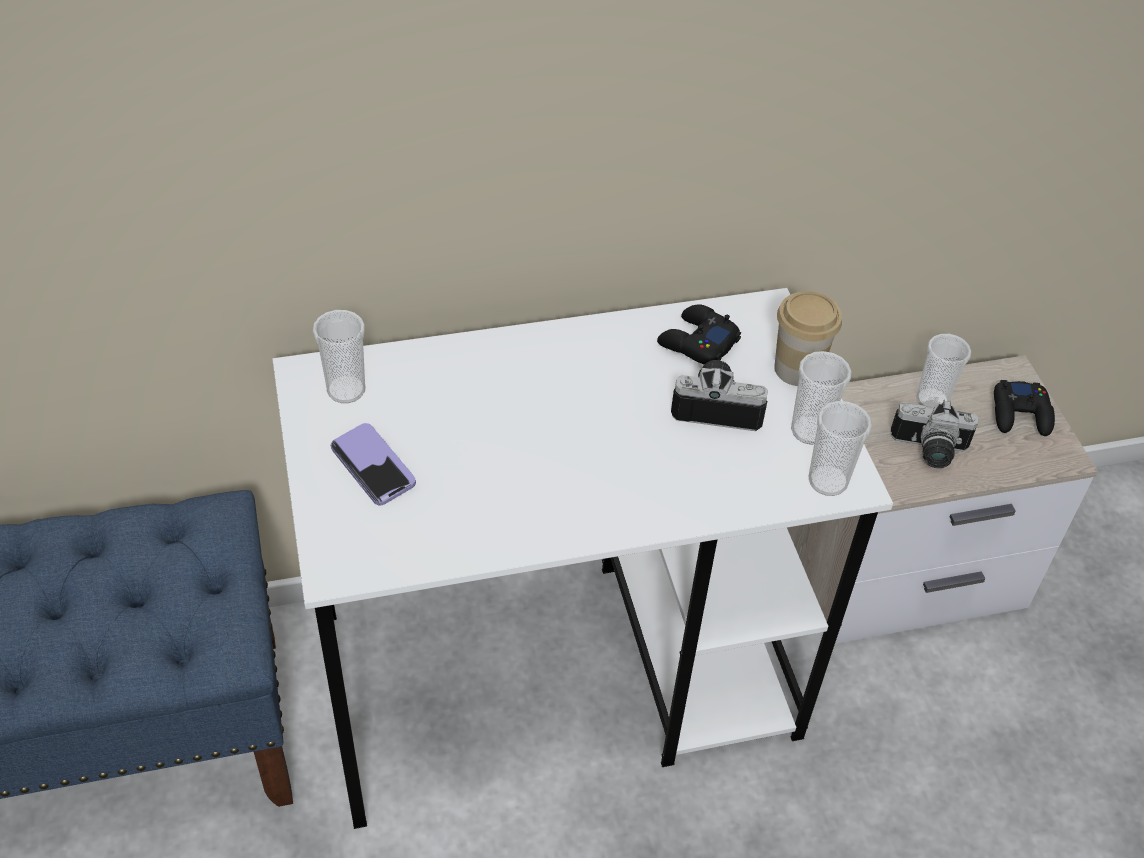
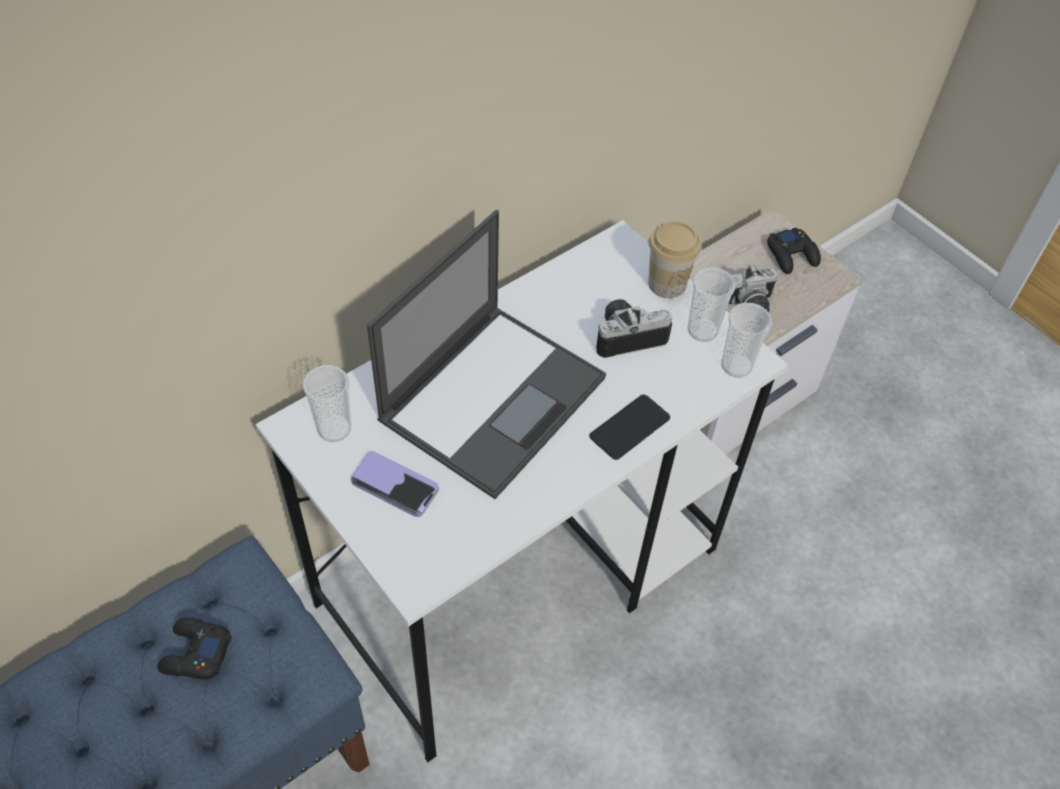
camera: 25 degrees left, 5 degrees up
black game controller [657,304,741,364] -> black game controller moved to [157,618,232,679]
cup [916,334,971,407] -> none
none -> laptop [367,210,606,499]
none -> phone [589,395,670,460]

